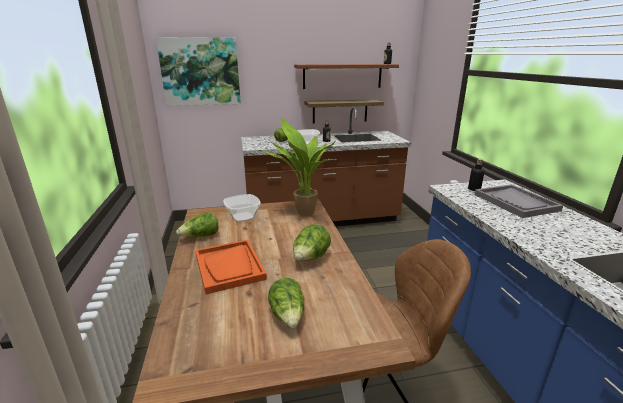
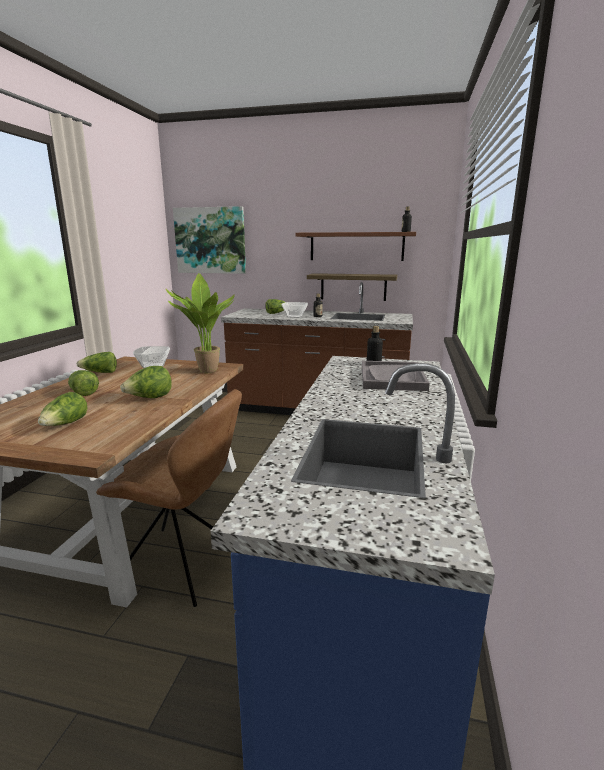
camera: 25 degrees right, 5 degrees down
orange tray [195,239,267,294] -> lettuce [68,370,99,396]

